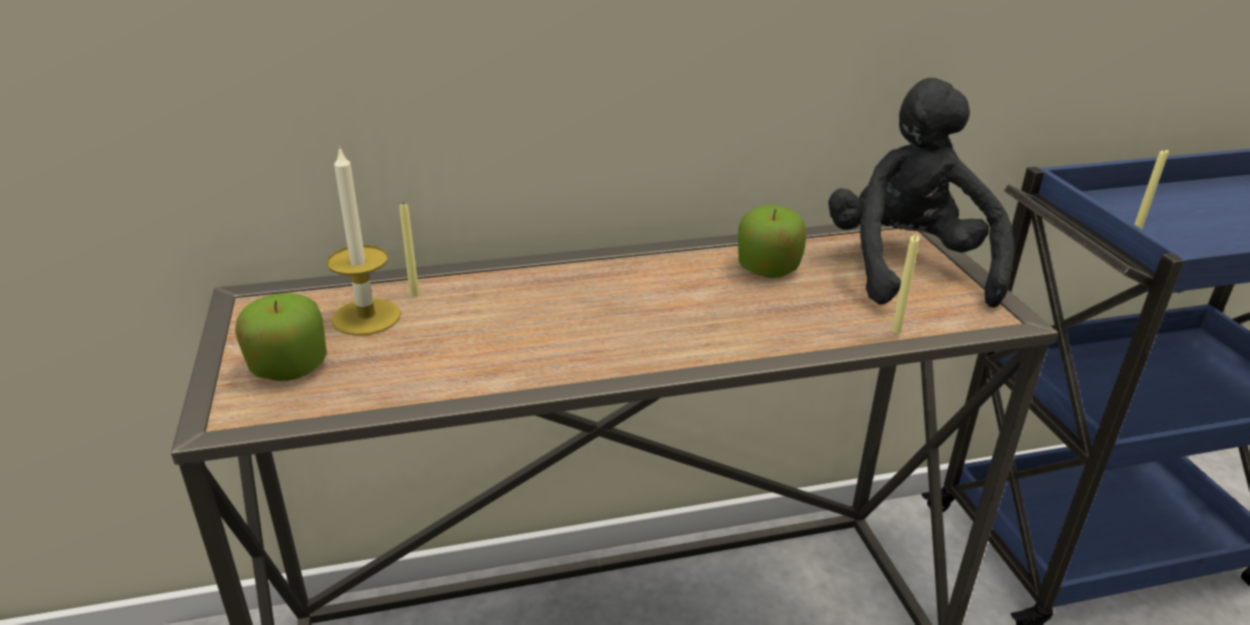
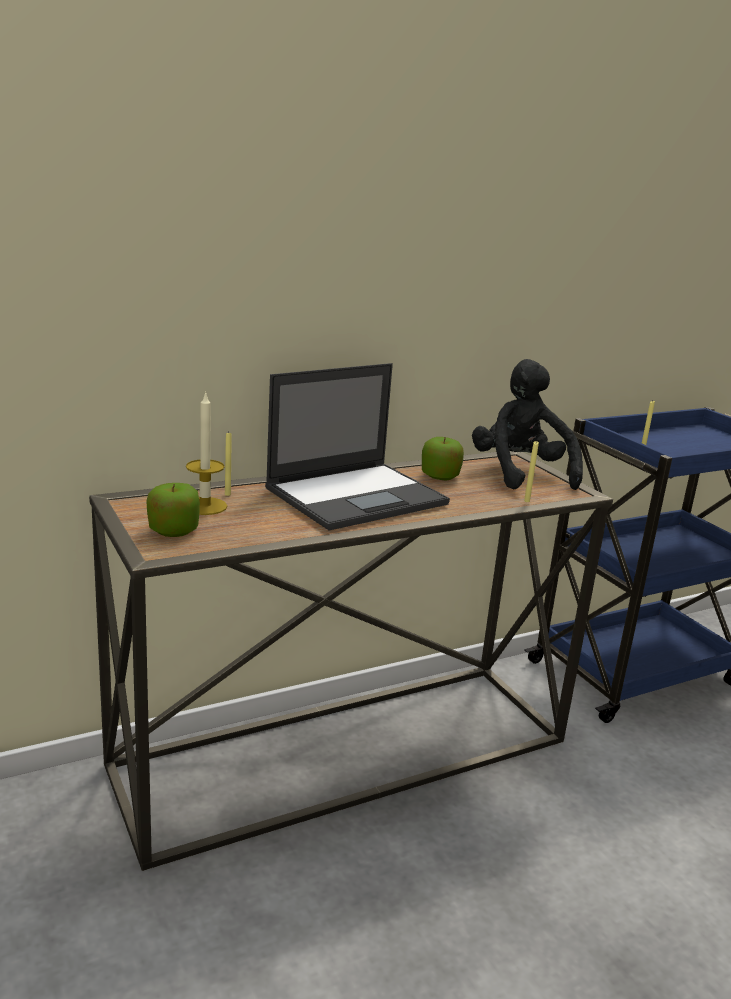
camera: 15 degrees left, 10 degrees down
none -> laptop [265,363,450,530]

